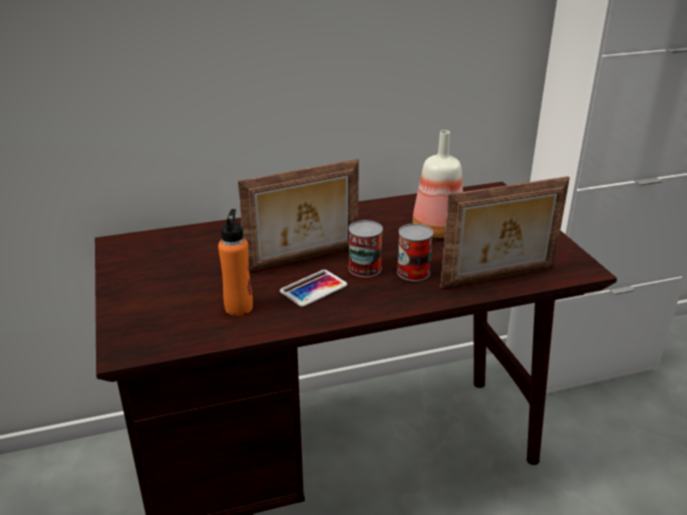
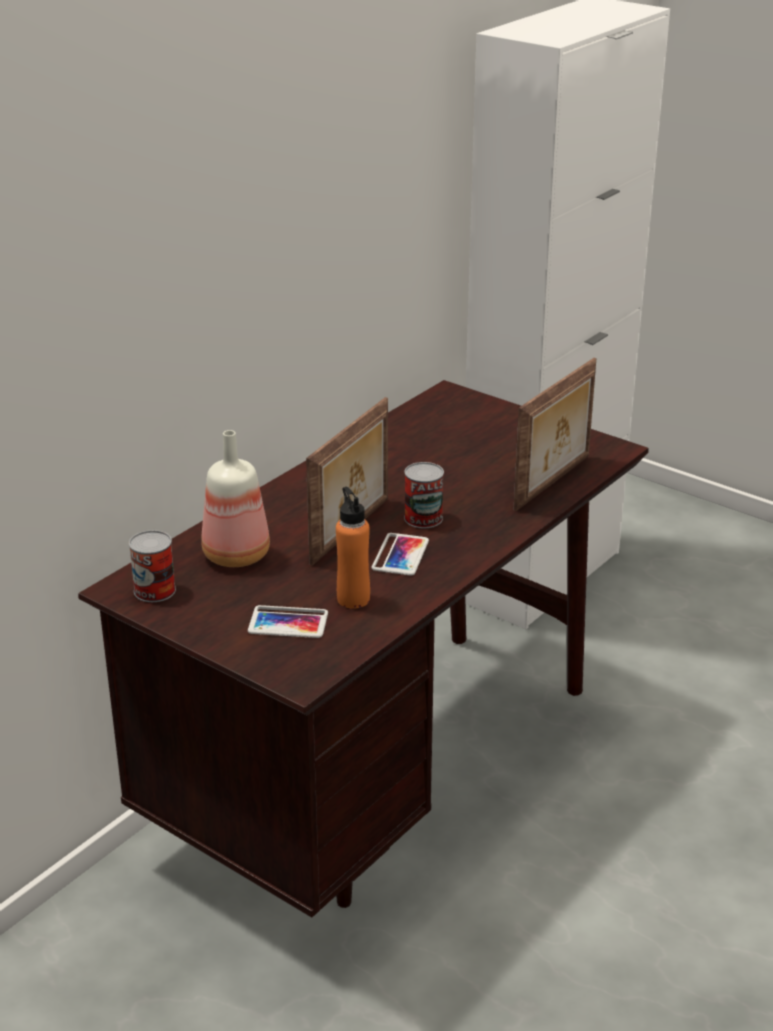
camera: 35 degrees left, 0 degrees up
can [397,224,433,281] -> can moved to [129,530,176,602]
bottle [413,130,463,238] -> bottle moved to [201,430,270,567]
none -> phone [248,605,328,638]

